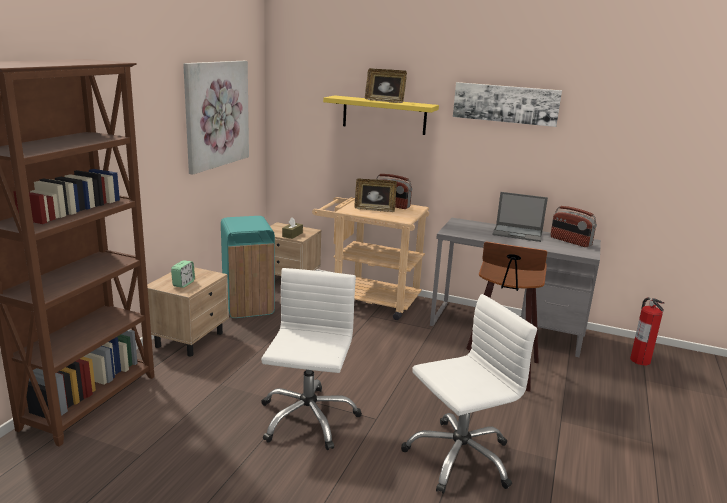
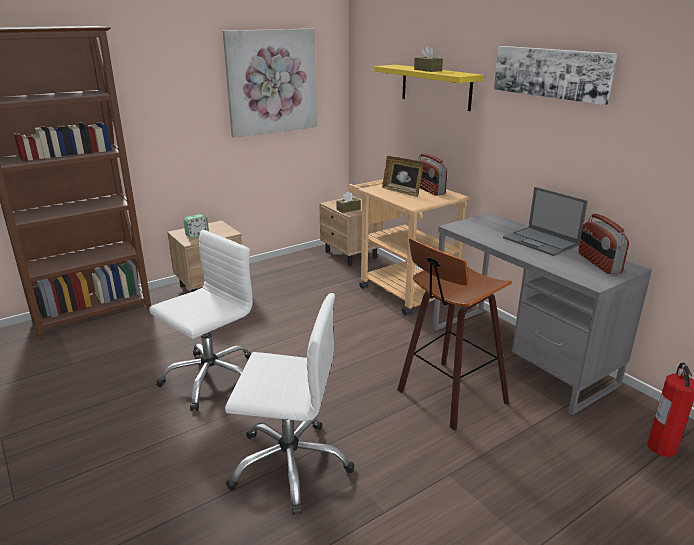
camera: 35 degrees right, 5 degrees up
turquoise trash can [221,216,275,318] -> none
picture frame [365,68,407,103] -> brown tissue box [414,46,443,72]

